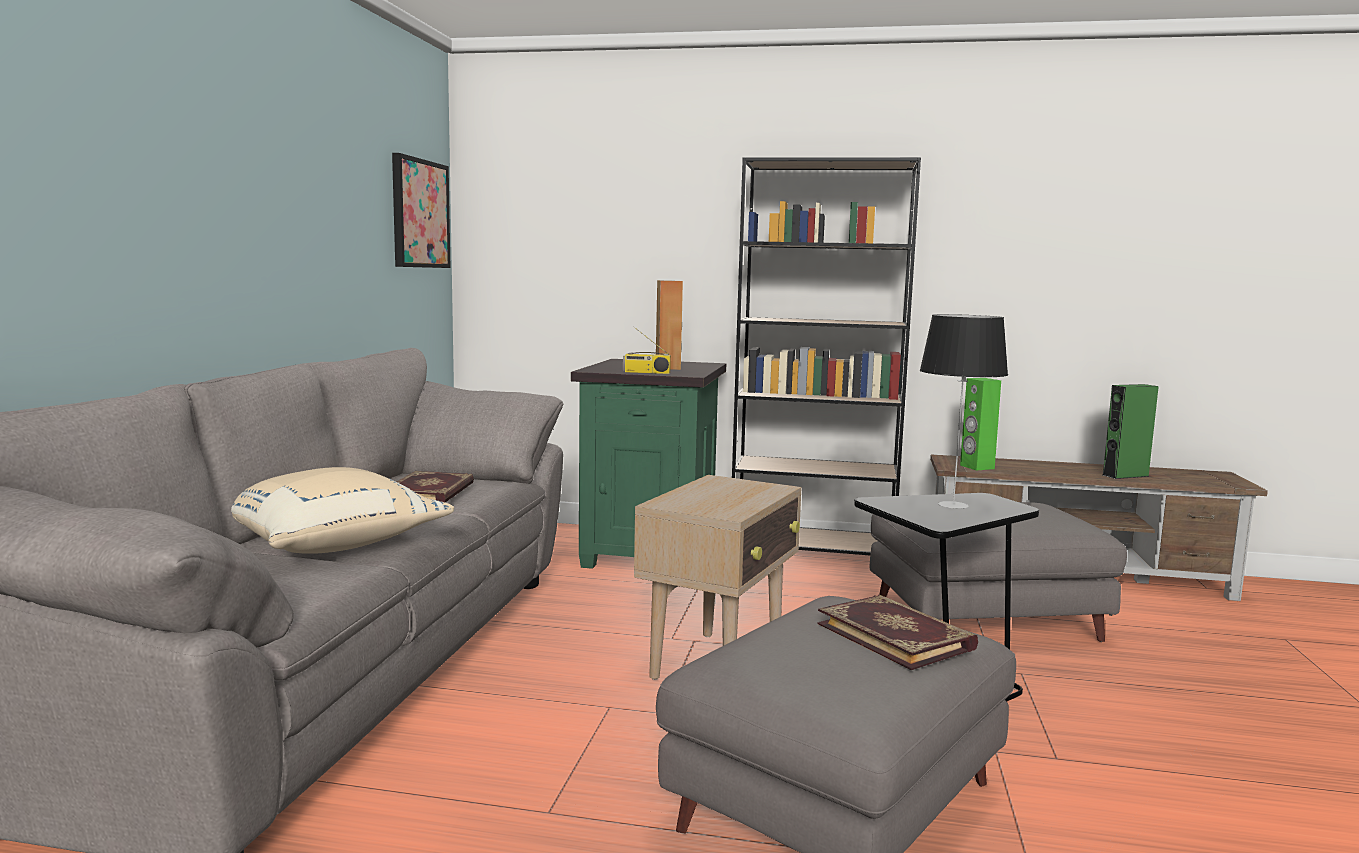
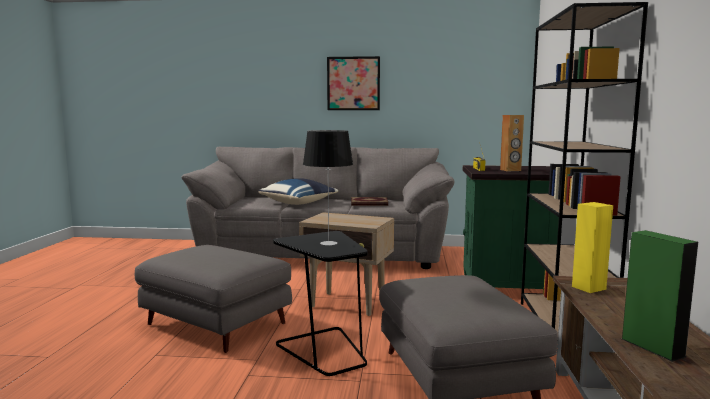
camera: 85 degrees right, 0 degrees up
beige pillow [231,467,454,554] -> blue pillow [259,178,338,205]
picture [392,153,450,268] -> picture moved to [327,56,380,110]
book [817,595,978,670] -> none
green speaker [960,378,1001,471] -> yellow speaker [572,202,613,293]

